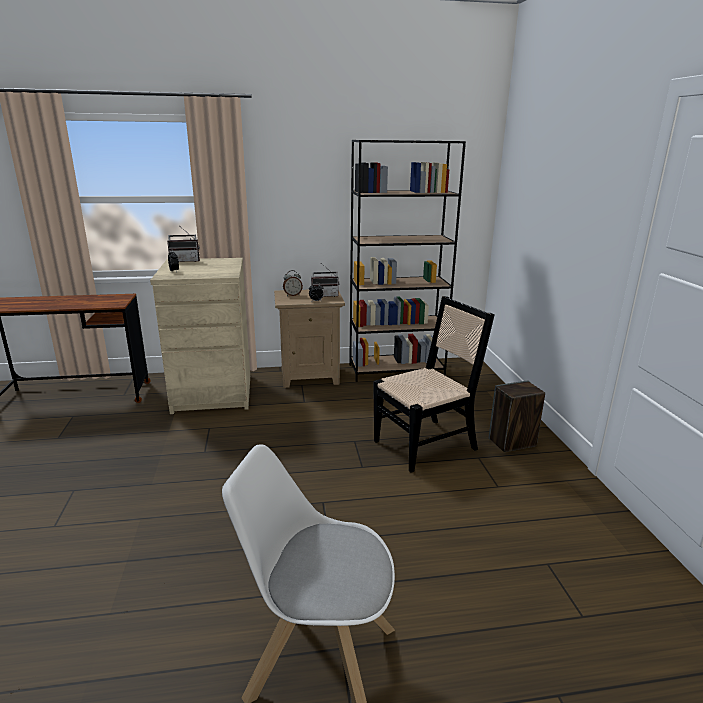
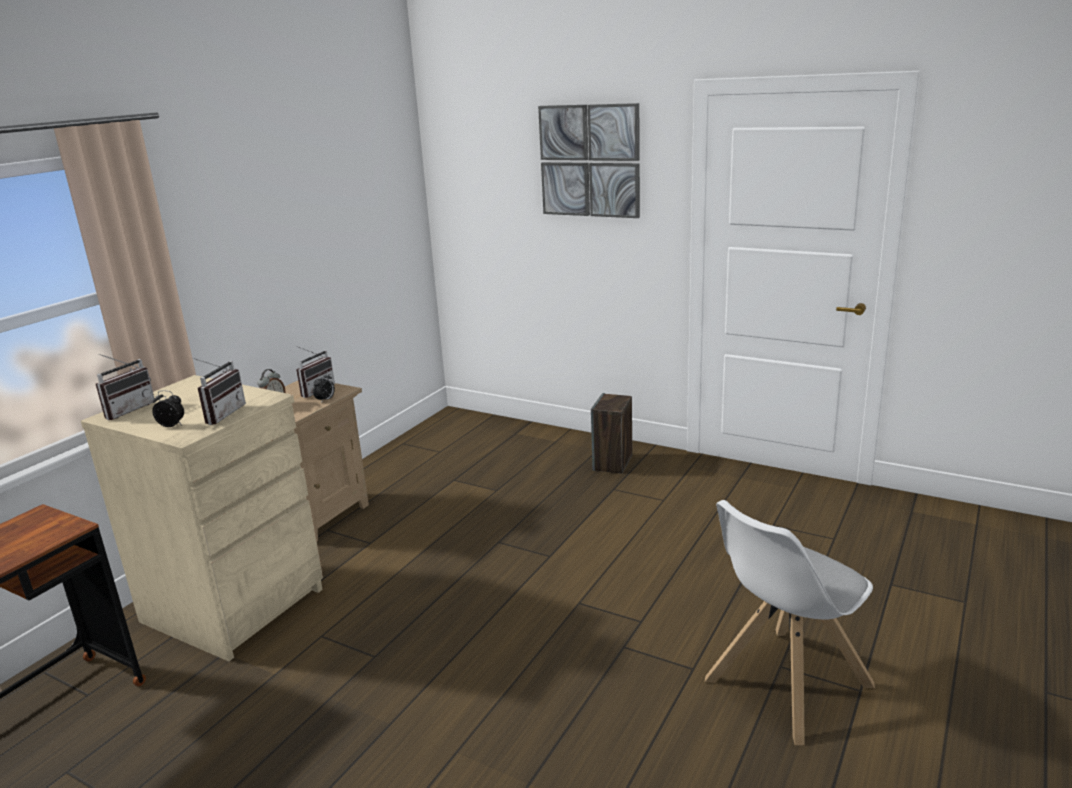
camera: 50 degrees left, 0 degrees up
beige bookcase [349,140,466,382] -> none
chair [374,296,495,473] -> none
none -> radio [192,358,246,425]
none -> picture [538,103,640,218]

